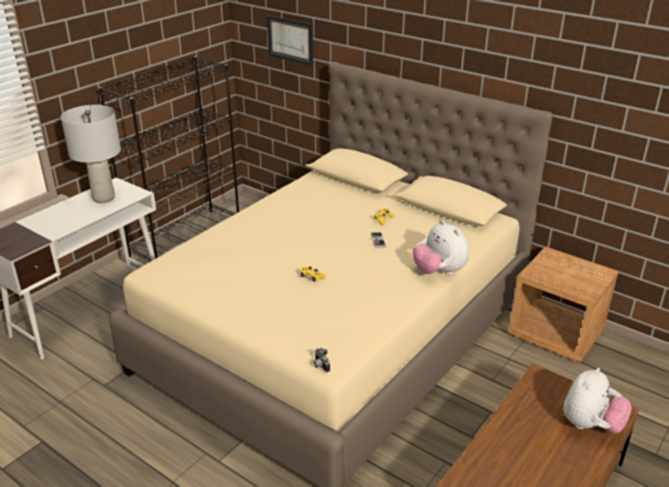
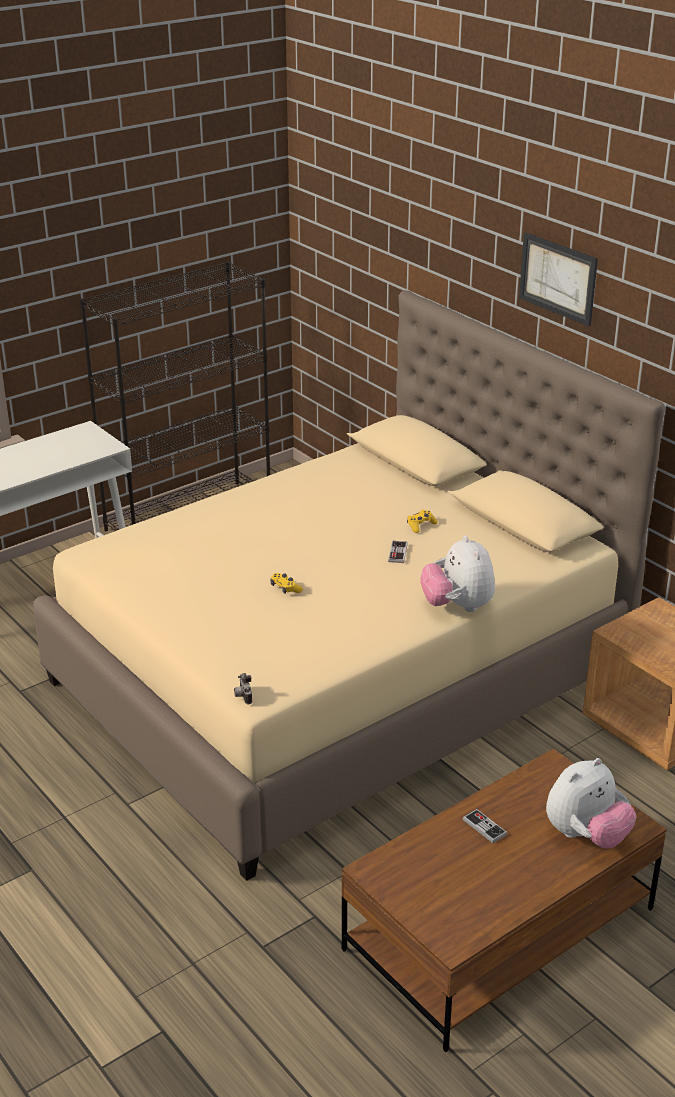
camera: 15 degrees right, 0 degrees up
grey table lamp [61,105,121,203] -> none
picture [267,15,313,66] -> picture moved to [519,233,598,327]
none -> game controller [463,809,507,843]

